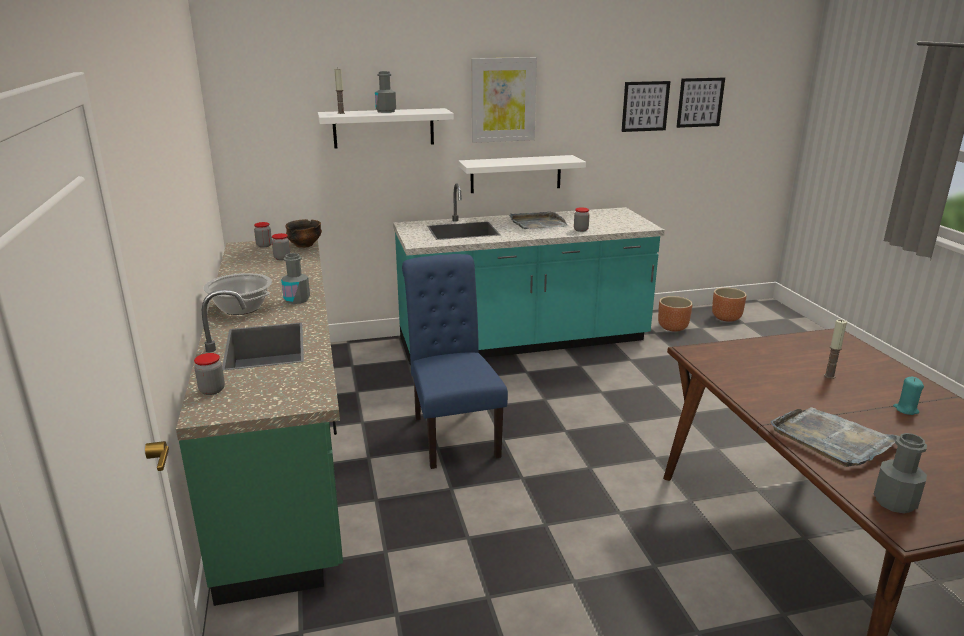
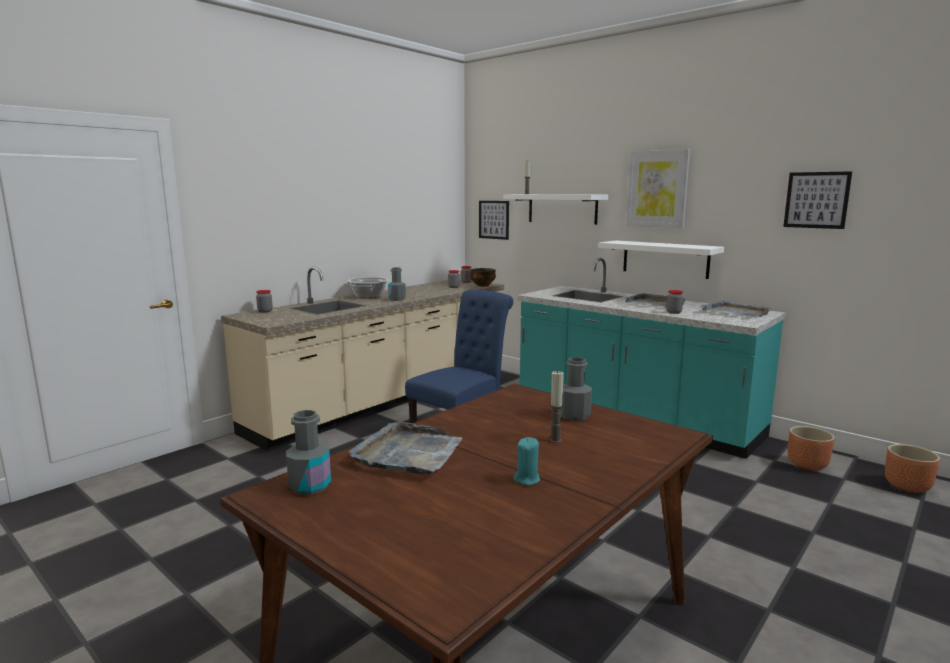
camera: 55 degrees right, 10 degrees down
green counter [176,239,343,606] -> beige counter [221,267,504,451]
grey bottle [375,71,396,113] -> grey bottle moved to [561,357,592,421]
picture [676,78,725,128] -> picture moved to [479,201,509,240]
none -> grey tray [700,300,772,318]

